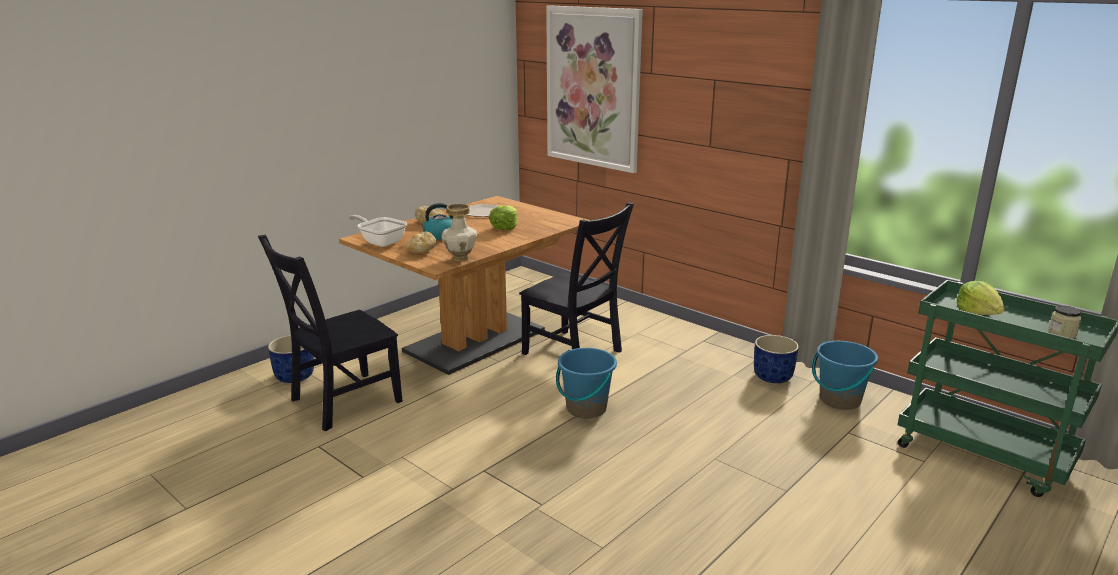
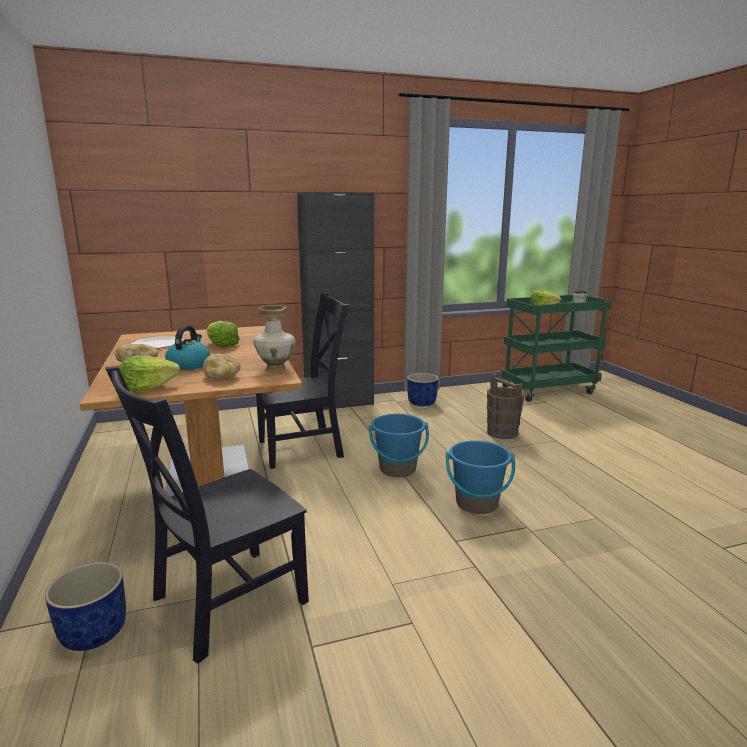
camera: 60 degrees left, 5 degrees down
black chair [258,235,403,431] -> black chair turned 60 degrees clockwise [105,366,309,664]
frying pan [349,215,407,247] -> lettuce [119,356,180,392]
picture [546,5,643,173] -> none
blue bucket [812,341,878,410] -> blue bucket moved to [446,441,515,514]
none -> black cabinet [297,192,374,410]
none -> brown bucket [487,374,524,439]

